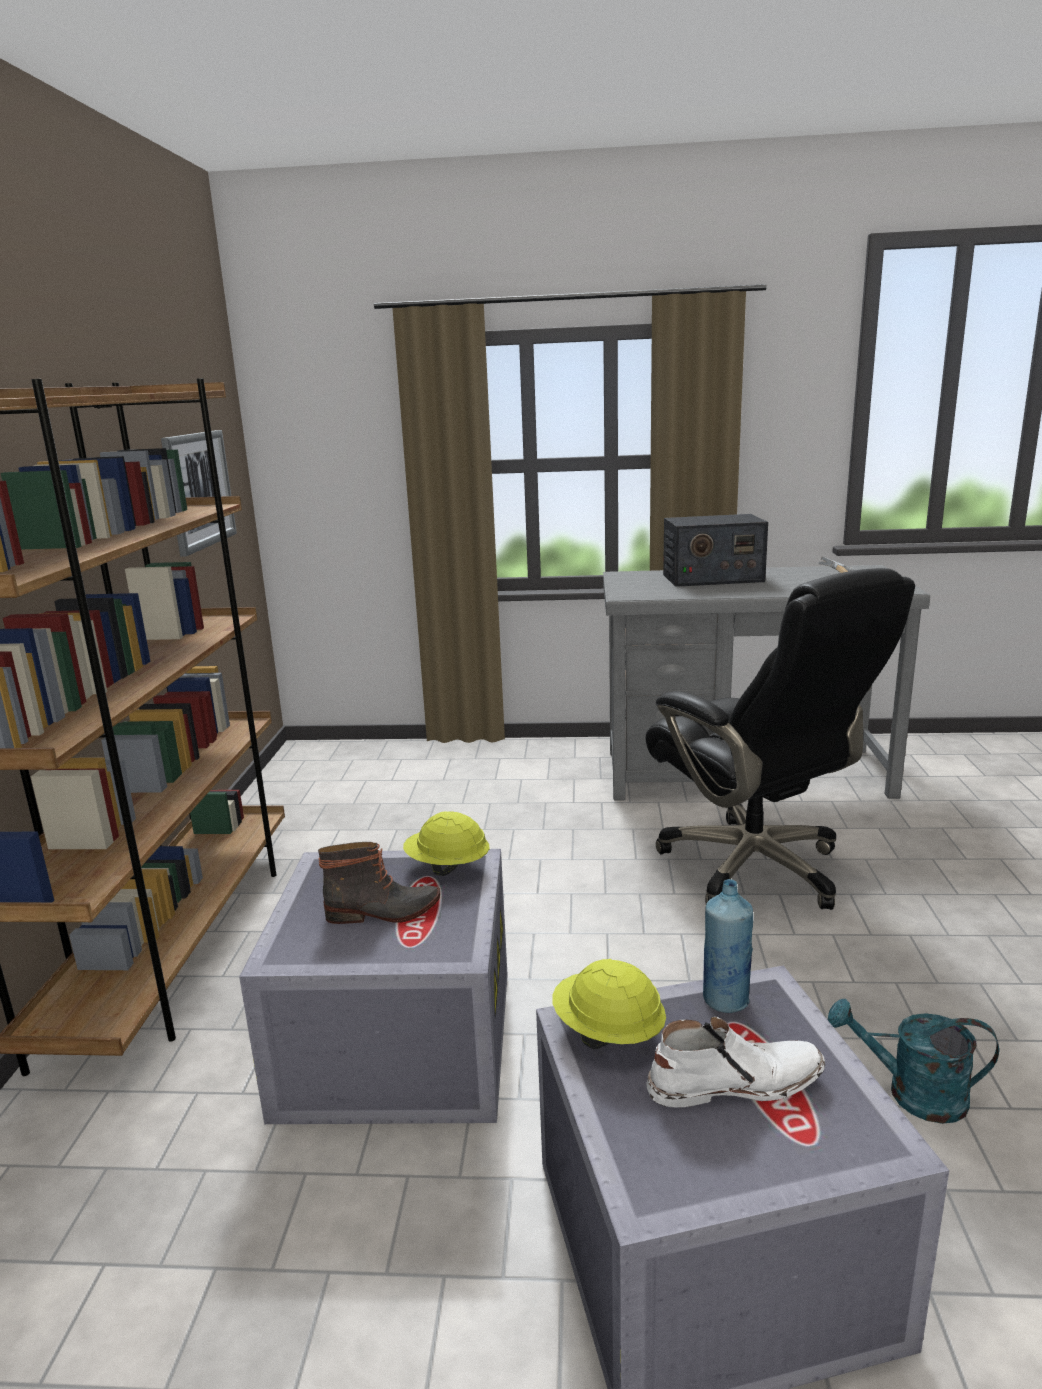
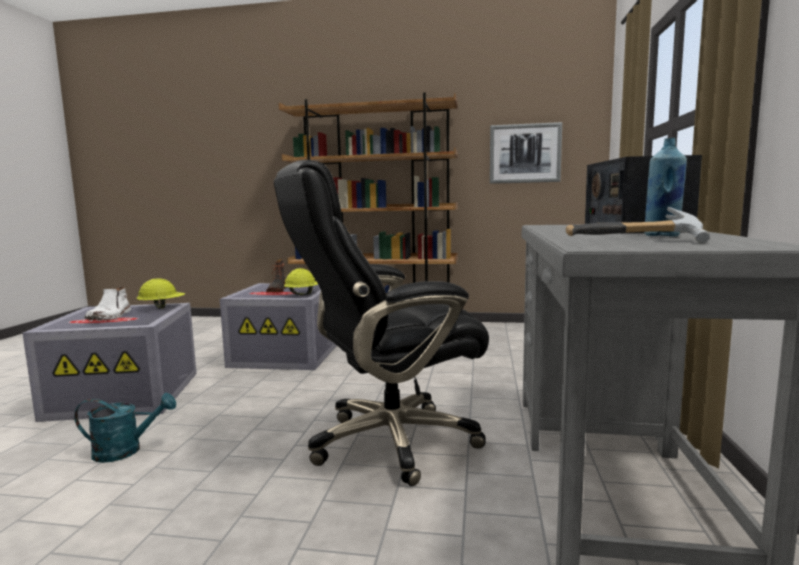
camera: 95 degrees right, 10 degrees down
blue bottle [703,879,753,1013] -> blue bottle moved to [644,138,687,237]
turquoise watering can [828,999,999,1124] -> turquoise watering can turned 60 degrees clockwise [74,393,176,463]

